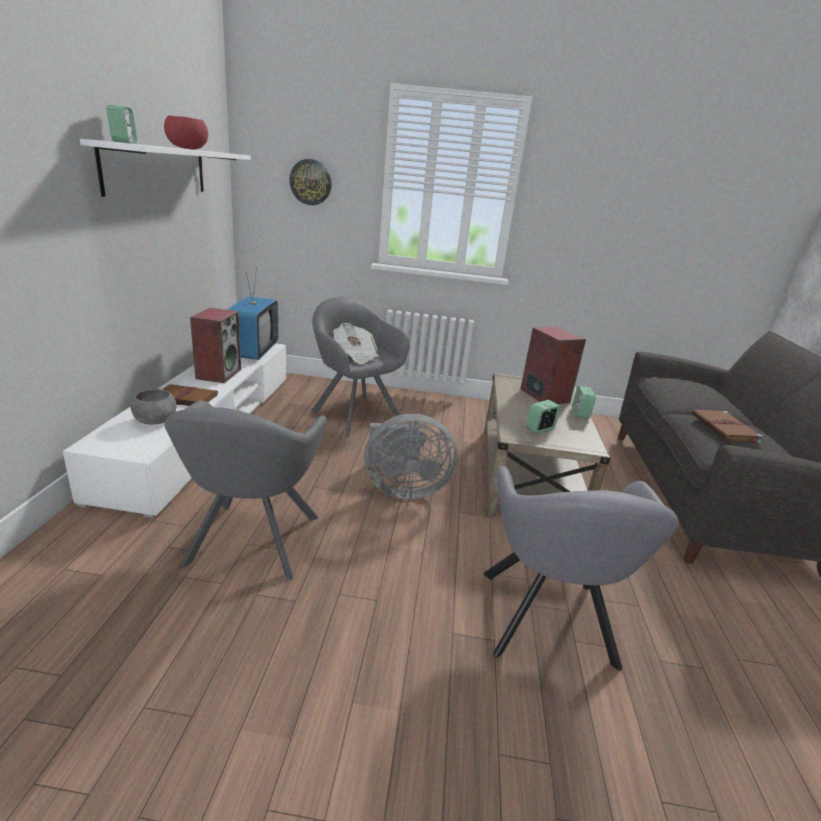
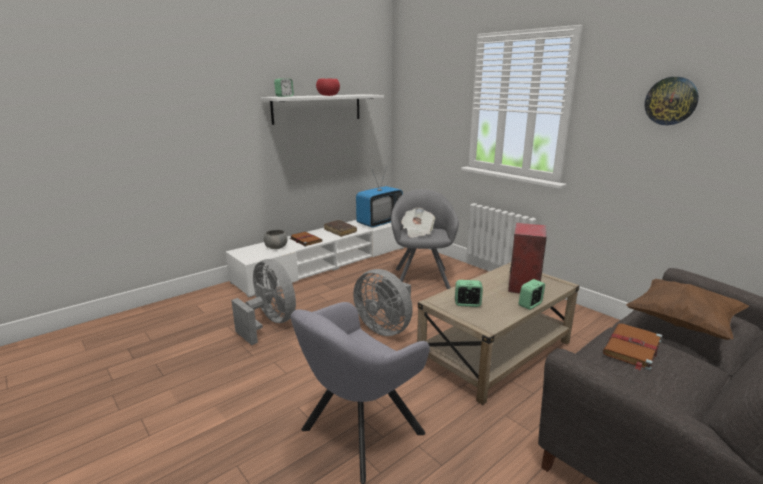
camera: 45 degrees right, 5 degrees down
grey armchair [165,401,327,580] -> grey fan [231,259,296,345]
speaker [190,308,241,383] -> brown book [324,220,357,237]
wall clock [289,159,332,205] -> wall clock moved to [645,77,699,125]
none -> brown pillow [626,279,749,340]

